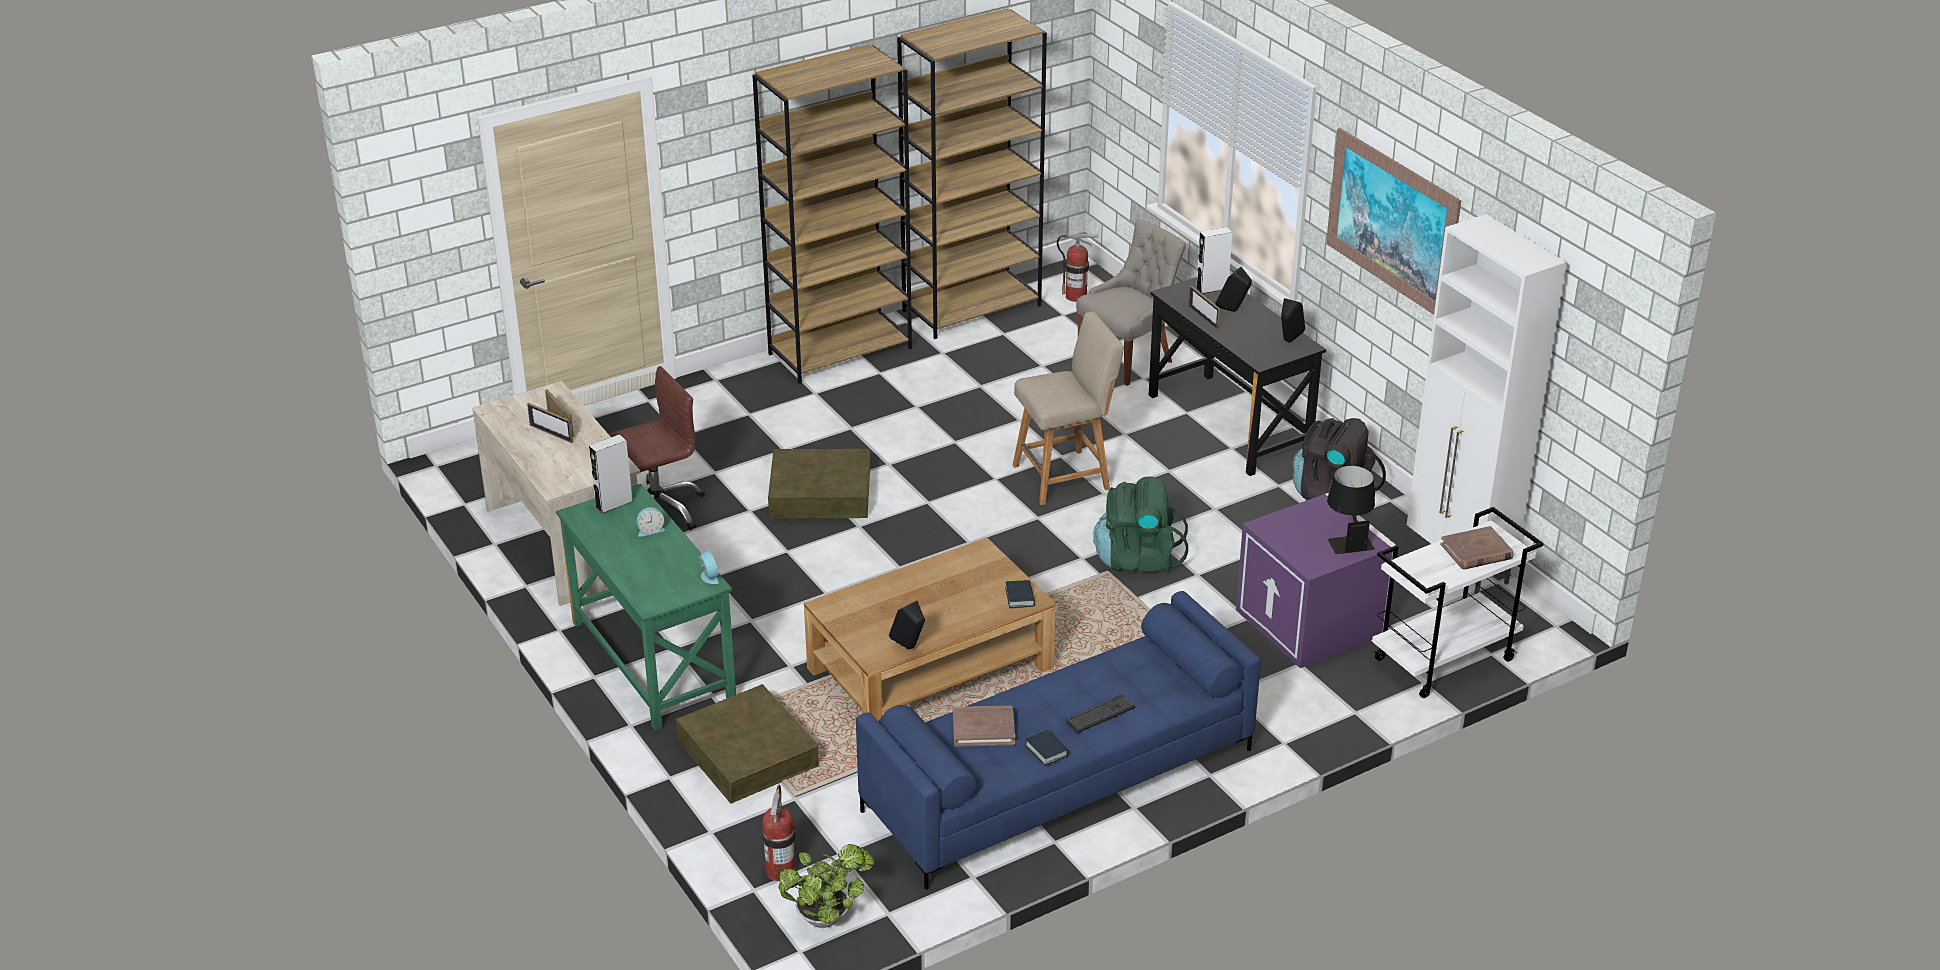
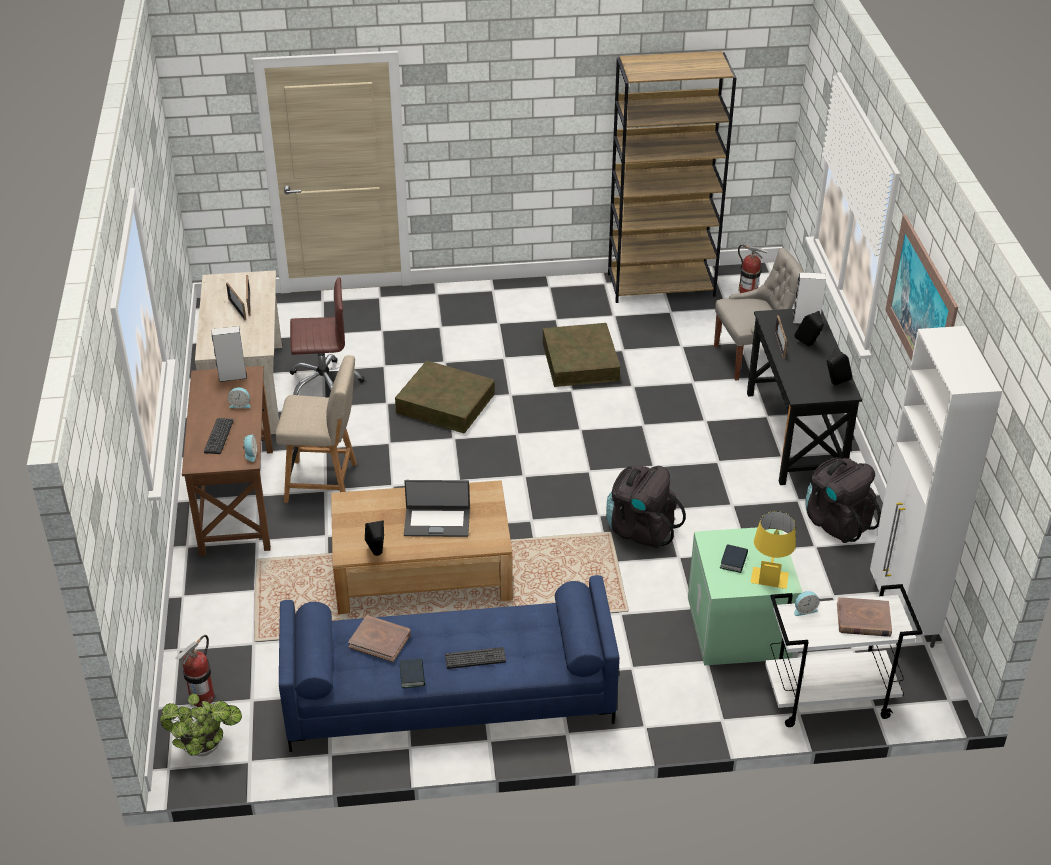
camera: 25 degrees right, 5 degrees up
green desk [556,484,736,730] -> brown desk [182,366,273,556]
brown storage box [676,684,819,804] -> brown storage box moved to [543,323,620,387]
brown bookcase [752,44,912,384] -> none
book [1005,580,1035,608] -> book moved to [720,544,748,573]
beige chair [1013,311,1124,505] -> beige chair moved to [276,355,357,503]
green backpack [1093,477,1188,573] -> black backpack [606,465,686,548]
purple storage box [1236,493,1396,668] -> green storage box [688,527,808,666]
black table lamp [1327,465,1375,554] -> yellow table lamp [750,511,796,589]
none -> keyboard [204,418,233,454]
none -> laptop [404,480,470,537]
none -> alarm clock [794,591,820,616]

